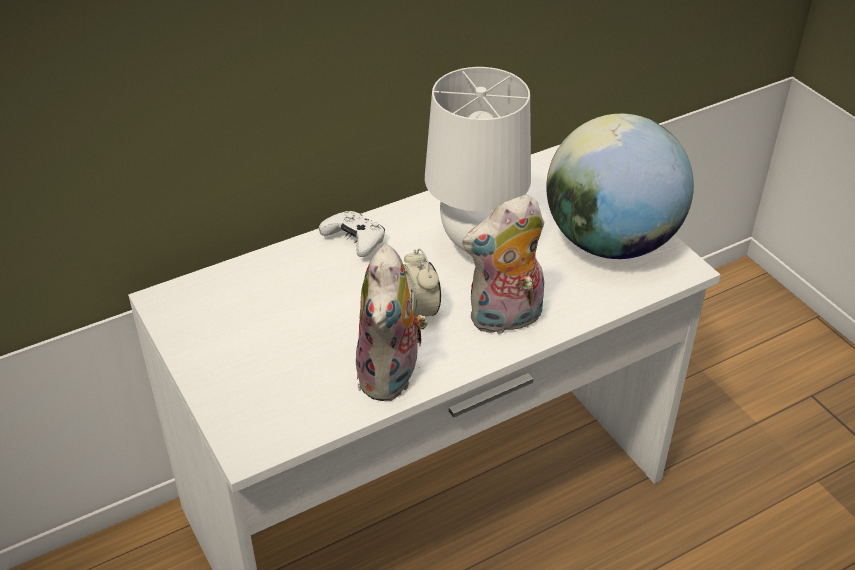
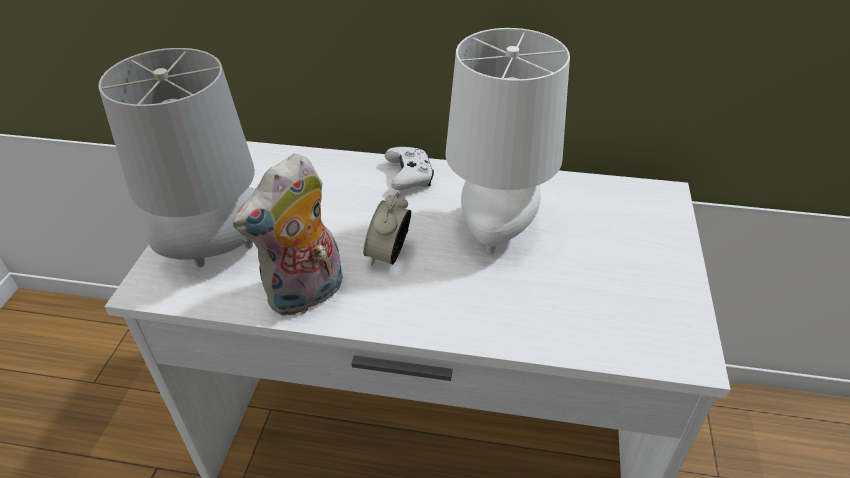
camera: 40 degrees right, 0 degrees up
plush toy [462,194,544,334] -> none
globe [546,114,694,259] -> none
none -> grey table lamp [98,48,255,267]

